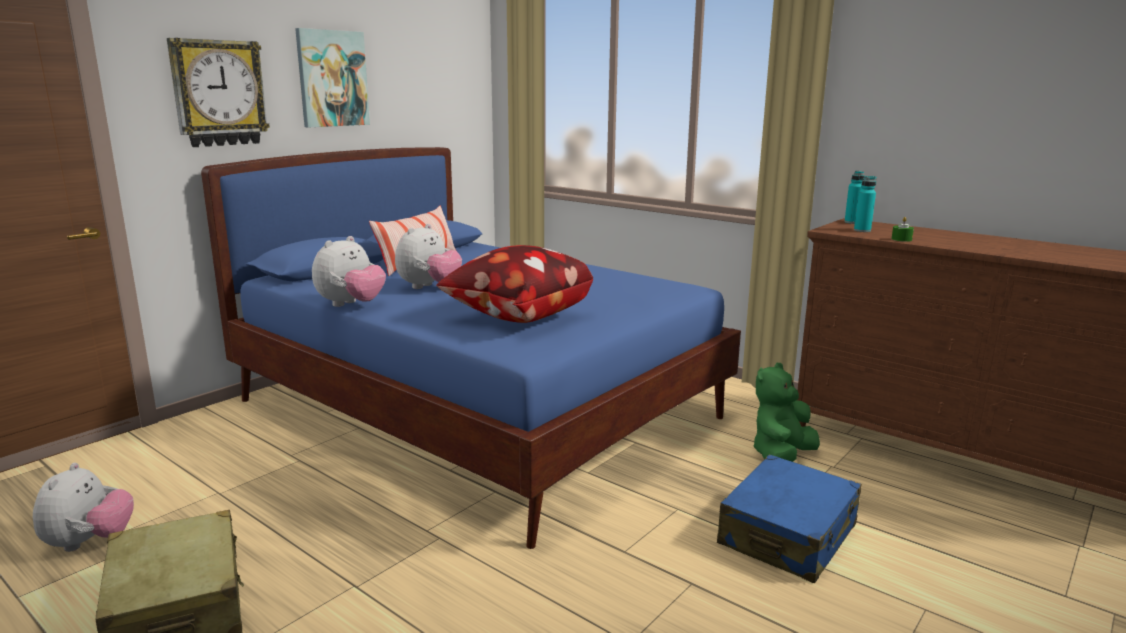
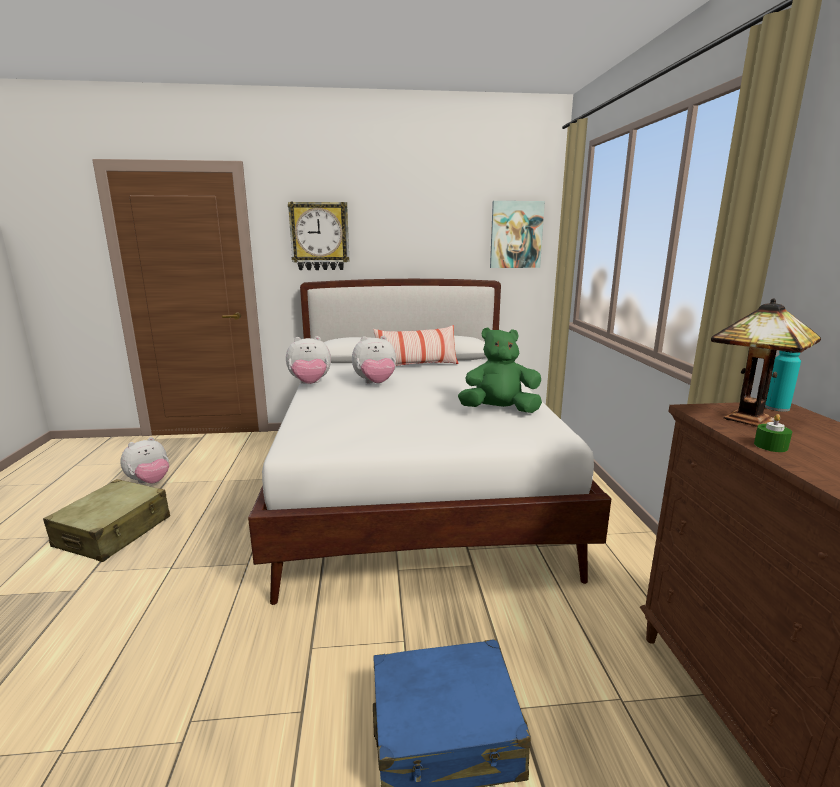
camera: 45 degrees right, 0 degrees up
blue bed [201,147,741,549] -> white bed [248,279,611,605]
picture [295,28,370,127] -> picture moved to [490,201,545,268]
pillow [436,245,593,323] -> none
green plush toy [753,363,820,462] -> green plush toy moved to [458,328,542,413]
turquoise bottle [854,176,876,232] -> table lamp [711,298,821,427]

